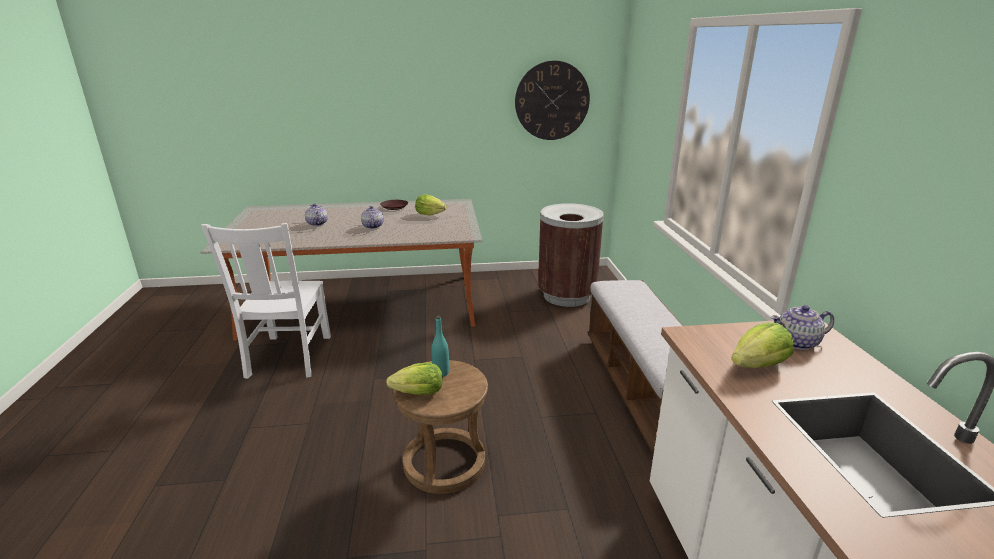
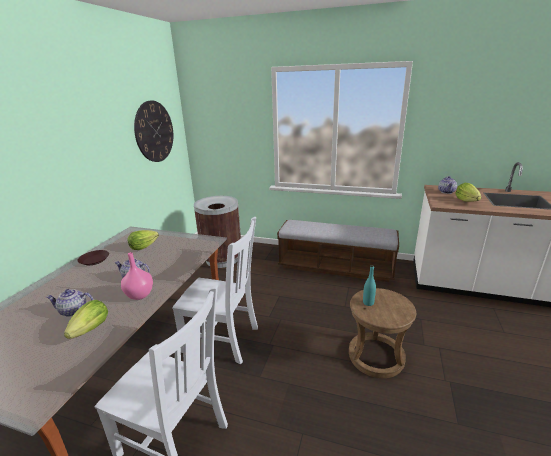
camera: 65 degrees left, 0 degrees up
lettuce [386,363,443,395] -> lettuce moved to [64,300,108,339]
none -> pink vase [121,252,153,300]
none -> white chair [172,217,258,364]

